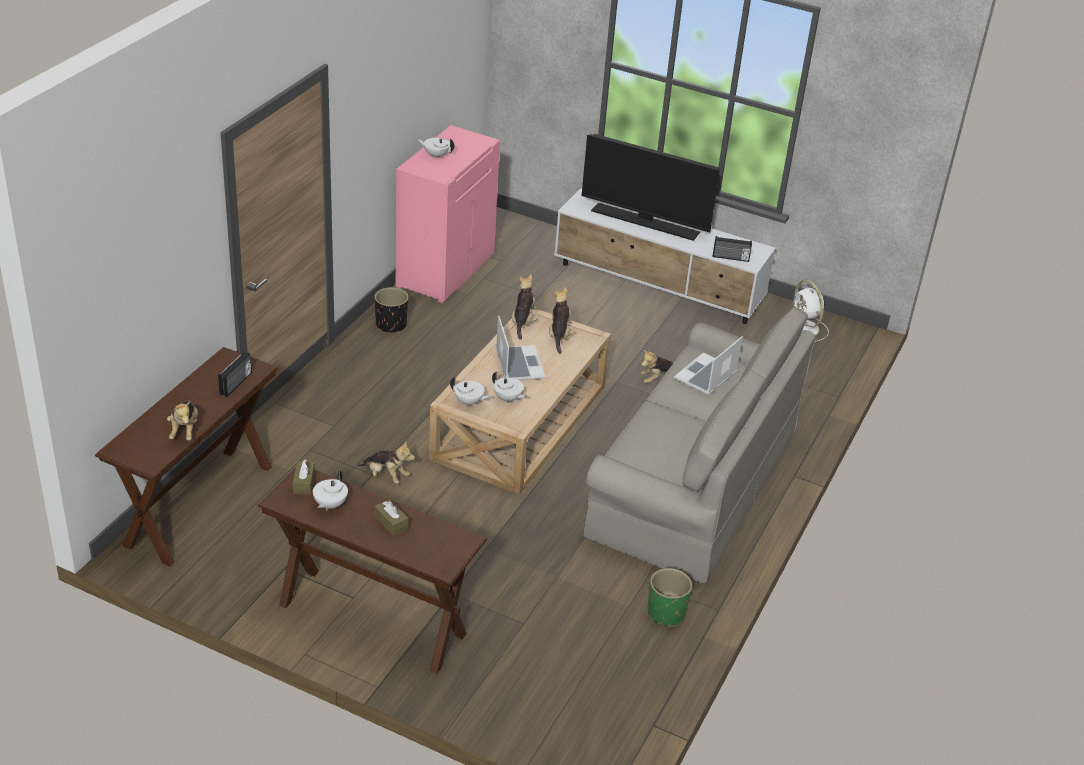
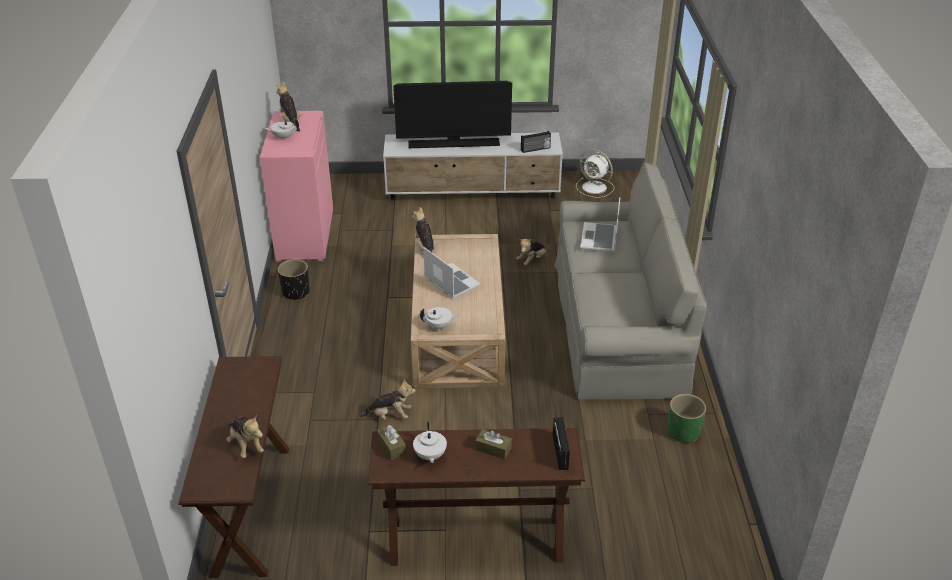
camera: 25 degrees left, 0 degrees up
radio [218,351,252,397] -> radio moved to [553,417,570,470]
white teapot [492,371,527,402] -> none
plush toy [549,287,574,354] -> plush toy moved to [276,82,302,132]

